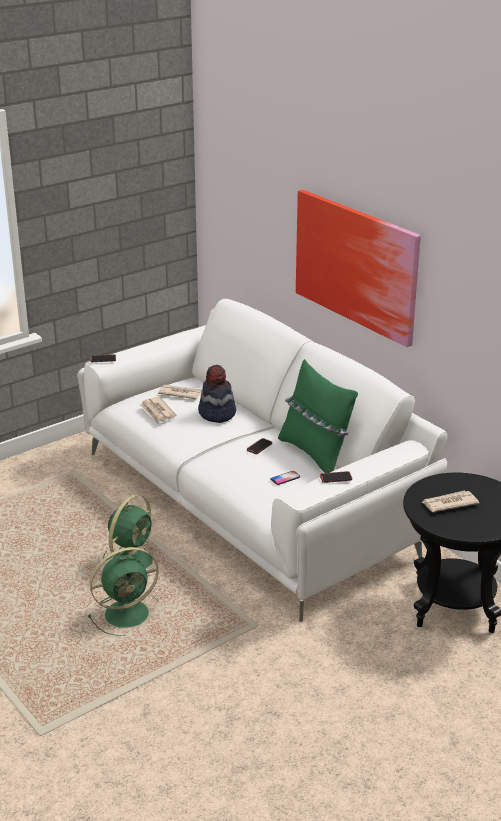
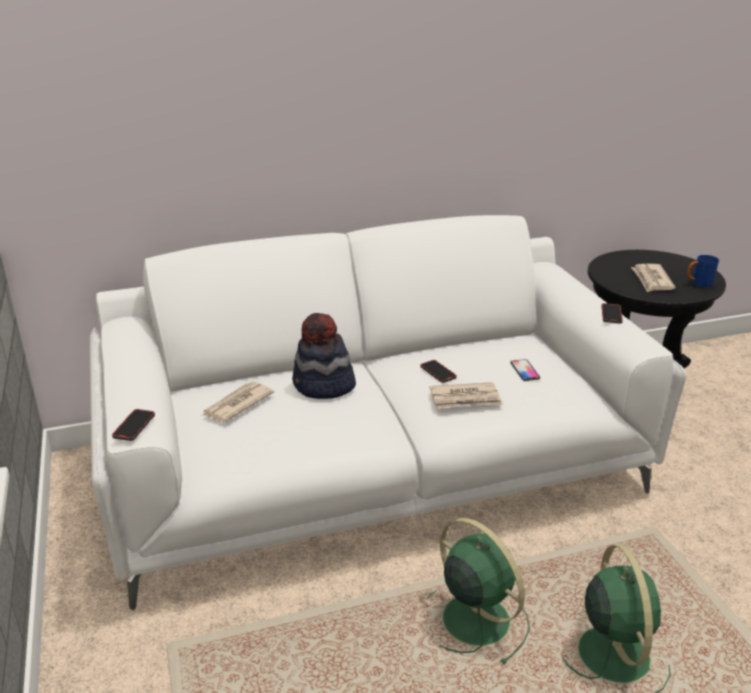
camera: 70 degrees left, 0 degrees up
newspaper [140,397,177,423] -> newspaper moved to [429,382,503,409]
green pillow [278,359,358,473] -> none
picture [296,190,421,347] -> none
none -> blue mug [687,255,719,288]

